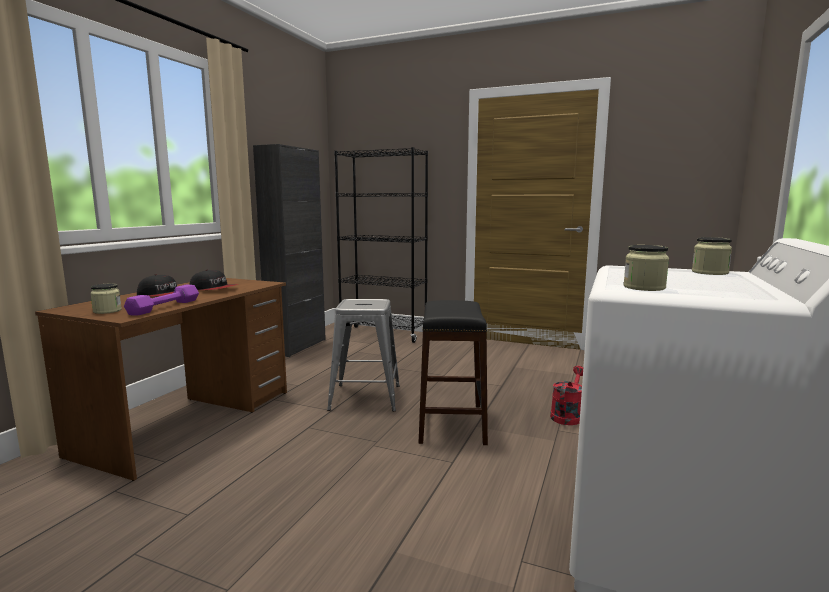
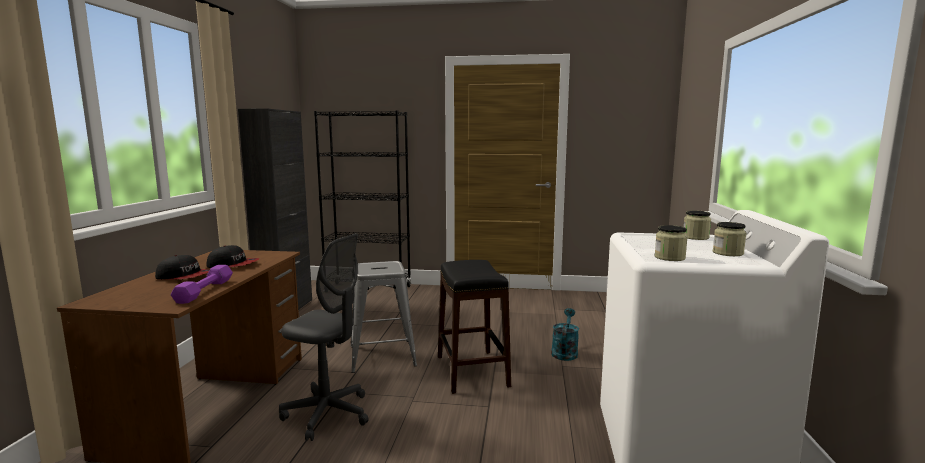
camera: 15 degrees left, 0 degrees up
jar [90,283,122,314] -> jar moved to [713,222,746,256]
red watering can [550,366,583,425] -> turquoise watering can [551,308,579,361]
none -> grey office chair [279,233,369,441]

